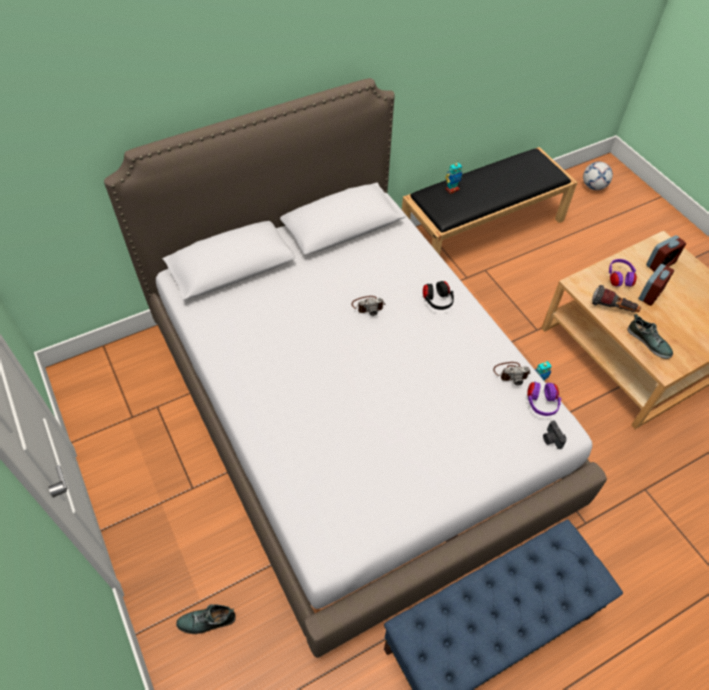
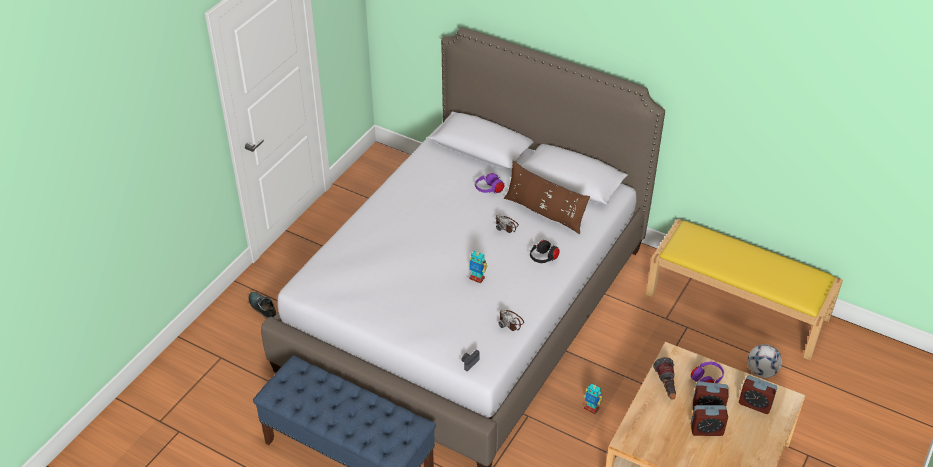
camera: 60 degrees right, 10 degrees down
black bench [402,147,578,255] -> yellow bench [646,219,843,360]
toy robot [445,163,462,194] -> toy robot moved to [468,250,487,284]
purple headphones [527,381,561,416] -> purple headphones moved to [475,173,505,193]
football [583,162,613,190] -> football moved to [748,344,782,378]
shoe [627,314,673,359] -> none
none -> brown pillow [504,160,590,234]
none -> alarm clock [691,405,728,436]

